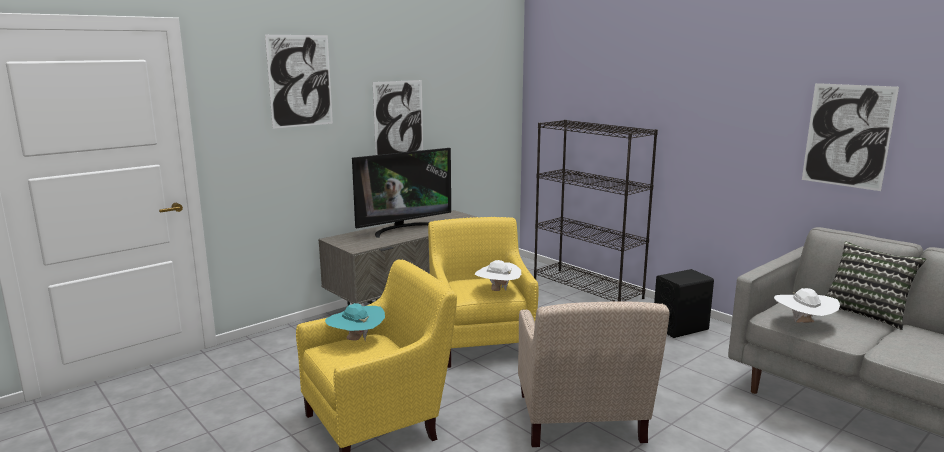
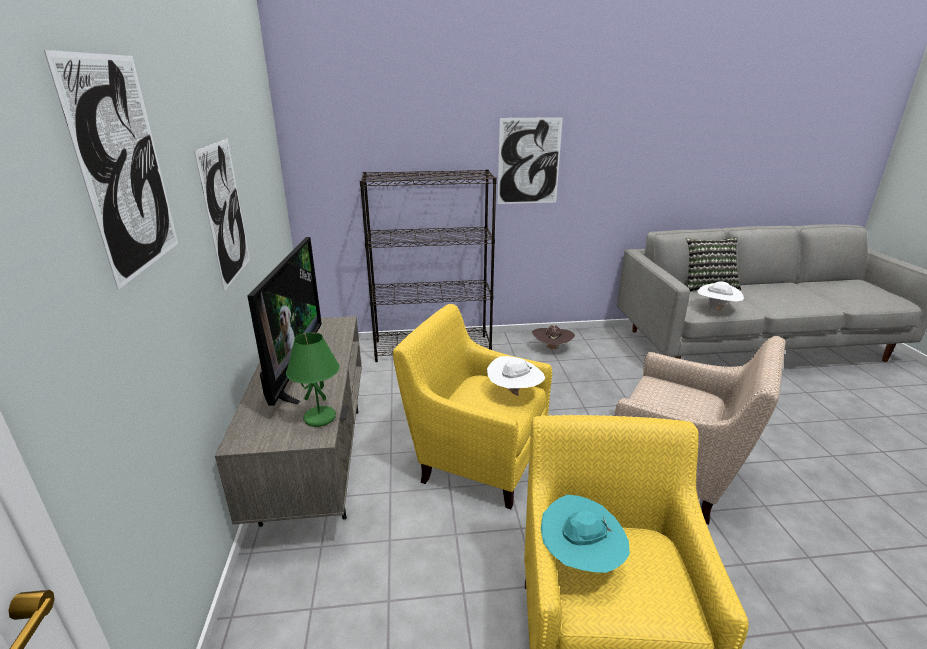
camera: 55 degrees left, 10 degrees up
black speaker [654,269,714,338] -> brown hat [532,325,575,351]
picture [802,83,899,191] -> picture moved to [497,117,563,204]
none -> green table lamp [286,332,340,427]

